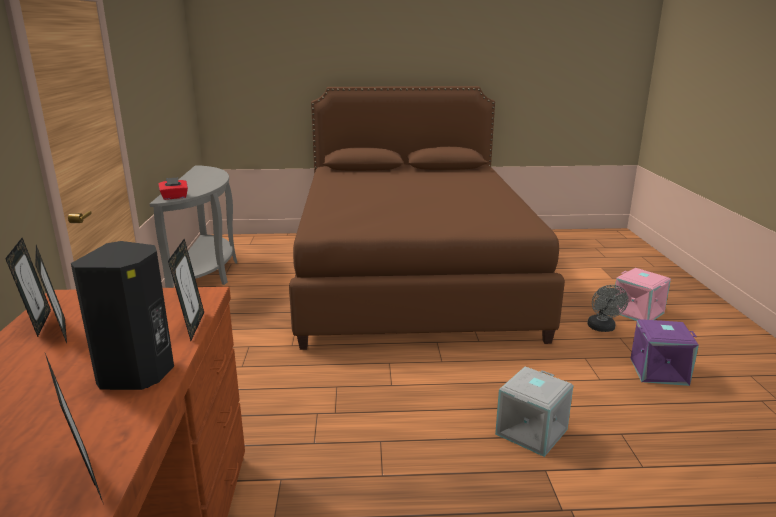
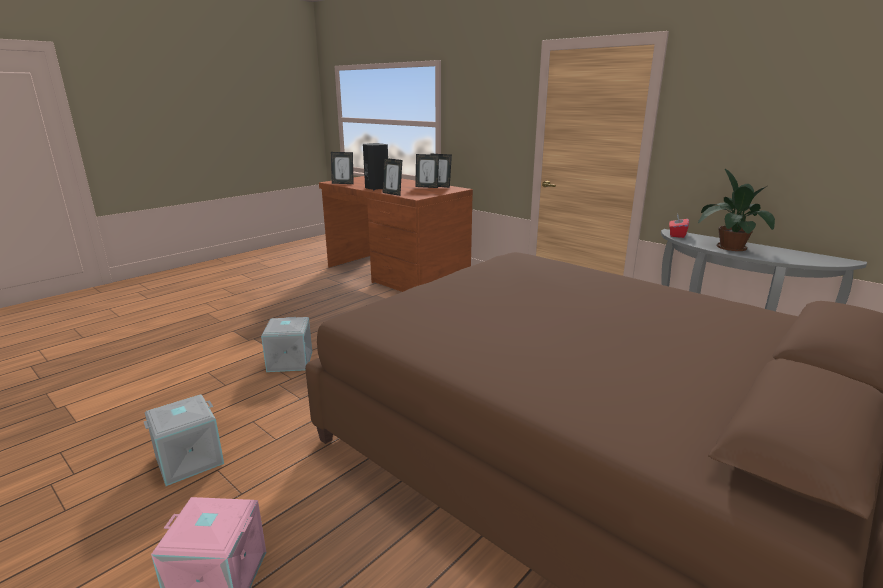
camera: 135 degrees right, 0 degrees up
grey fan [587,285,629,332] -> none
purple storage box [630,319,699,386] -> grey storage box [144,394,224,486]
none -> potted plant [698,169,775,251]

